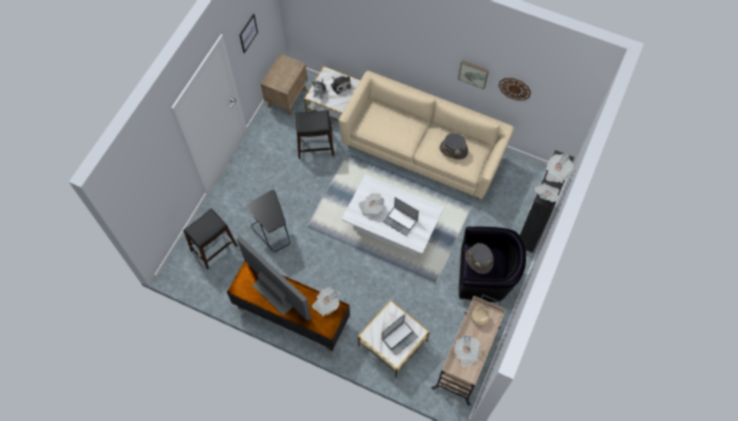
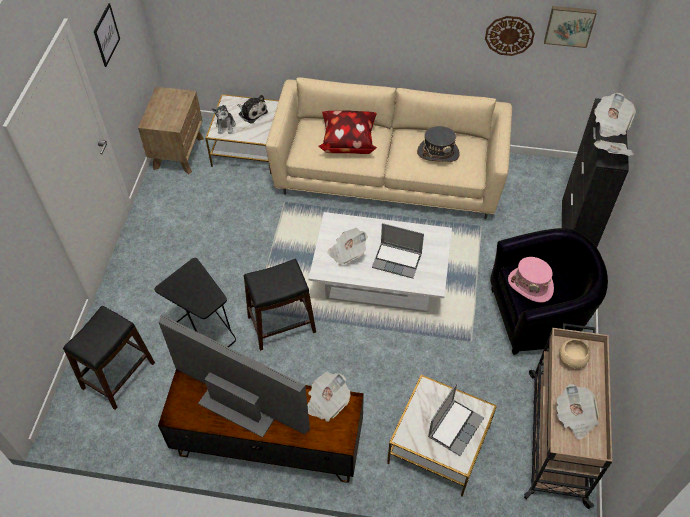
camera: 15 degrees left, 10 degrees down
black stool [296,110,334,159] -> black stool moved to [244,259,316,351]
picture [458,60,489,89] -> picture moved to [544,6,597,48]
grey hat [465,243,494,274] -> pink hat [508,257,554,303]
none -> pillow [318,110,377,154]

